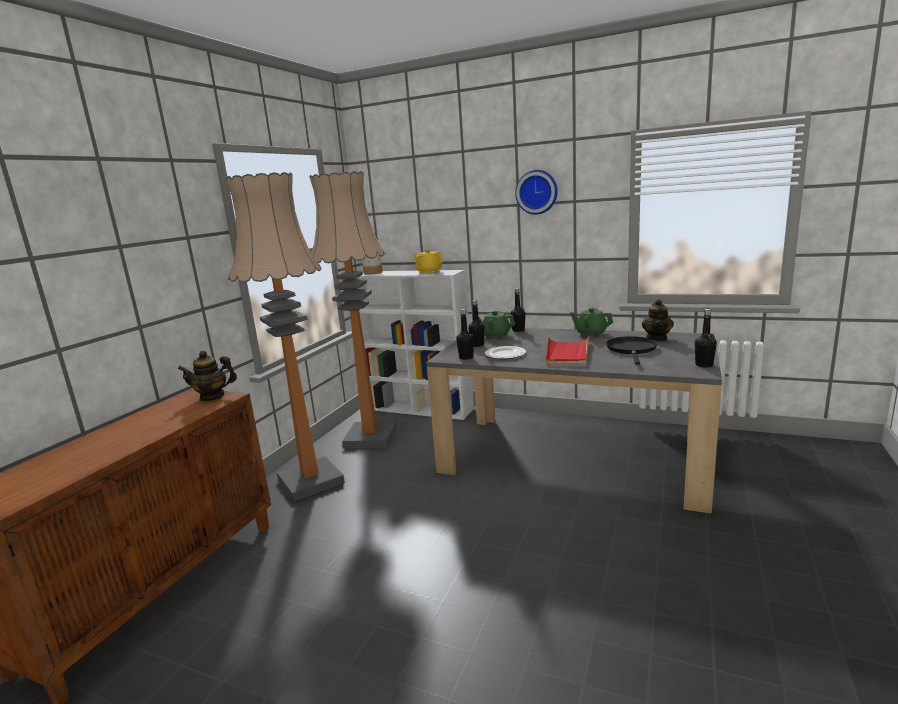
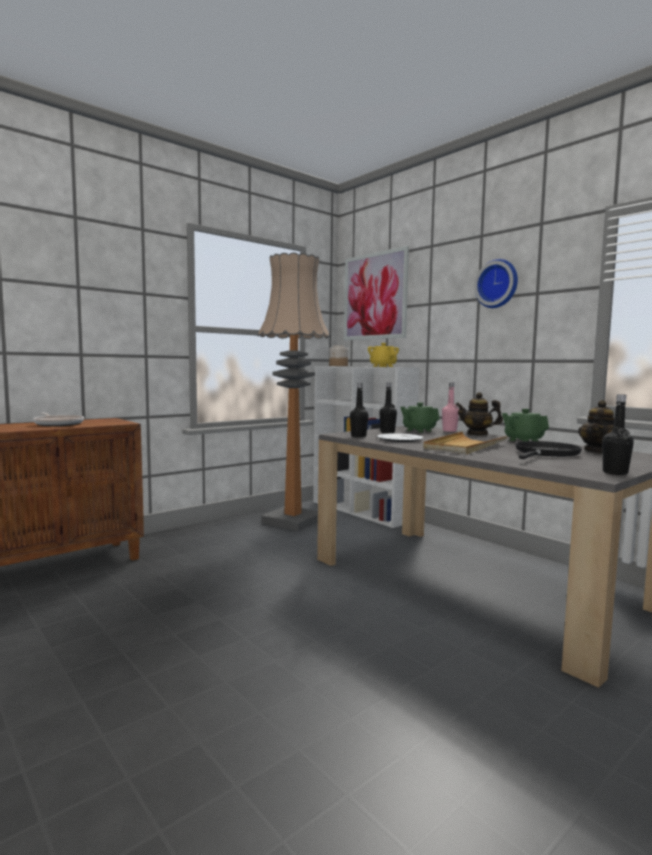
camera: 25 degrees right, 10 degrees down
teapot [178,351,237,401] -> teapot moved to [456,392,503,435]
floor lamp [225,172,345,502] -> none
black bottle [510,288,525,332] -> pink bottle [442,383,459,432]
red tray [546,336,589,365] -> beige tray [423,432,508,454]
none -> frying pan [33,413,84,426]
none -> picture [344,246,409,340]

